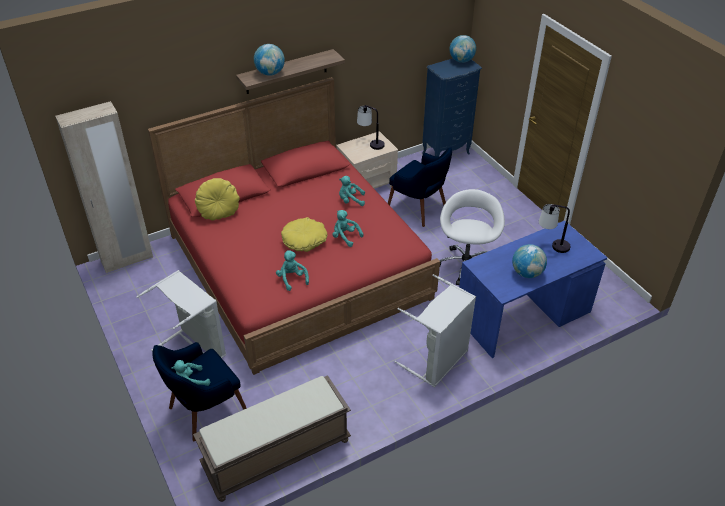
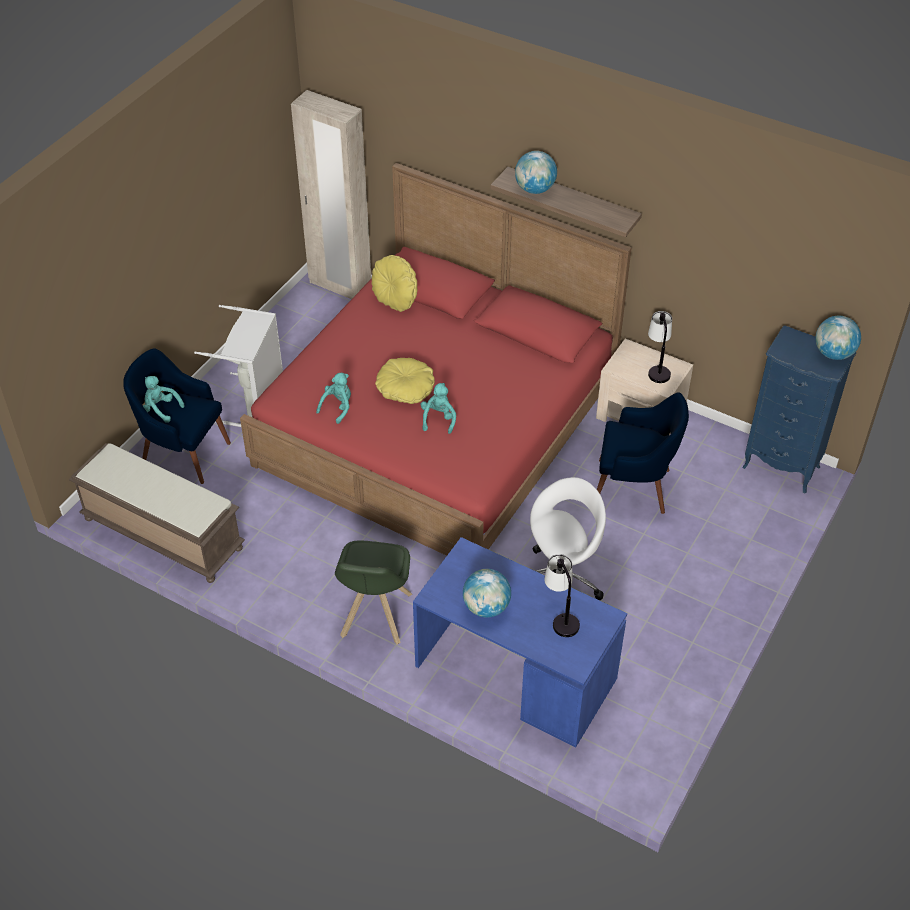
camera: 60 degrees right, 5 degrees up
turquoise plush toy [339,176,365,206] -> none
blue armchair [388,148,452,227] -> blue armchair turned 90 degrees counterclockwise [597,392,689,514]
grey laundry basket [395,274,476,387] -> green chair [335,540,412,645]

